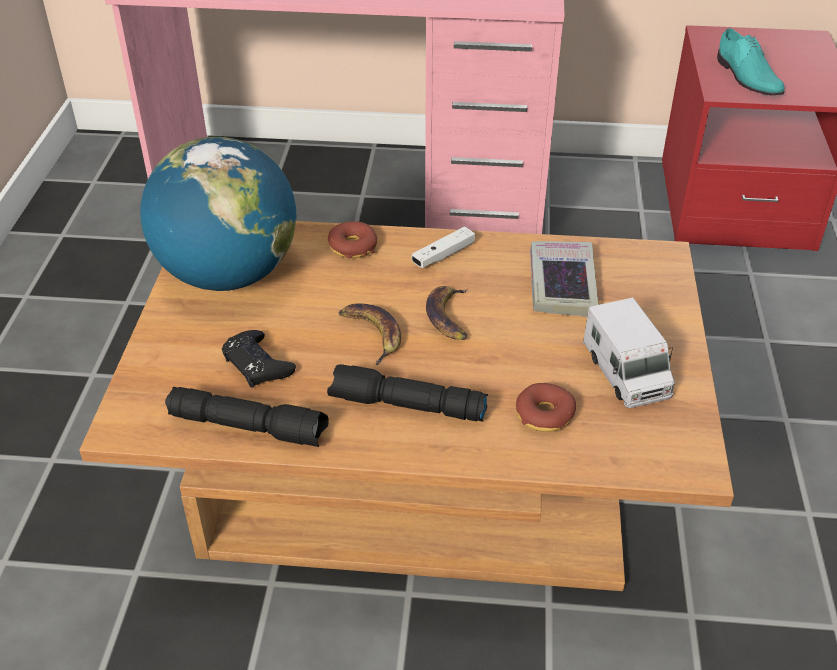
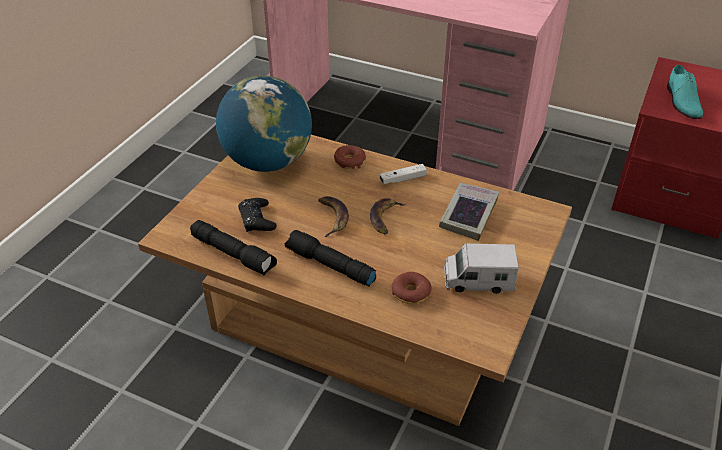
camera: 20 degrees right, 0 degrees up
toy truck [583,298,675,408] -> toy truck turned 90 degrees clockwise [444,243,519,294]

